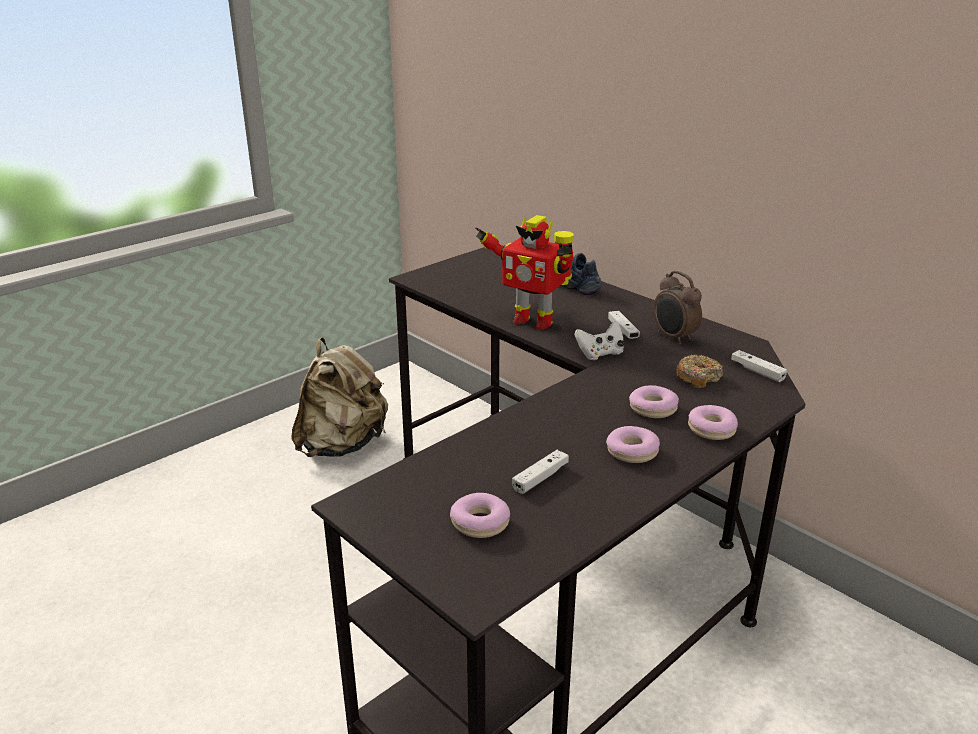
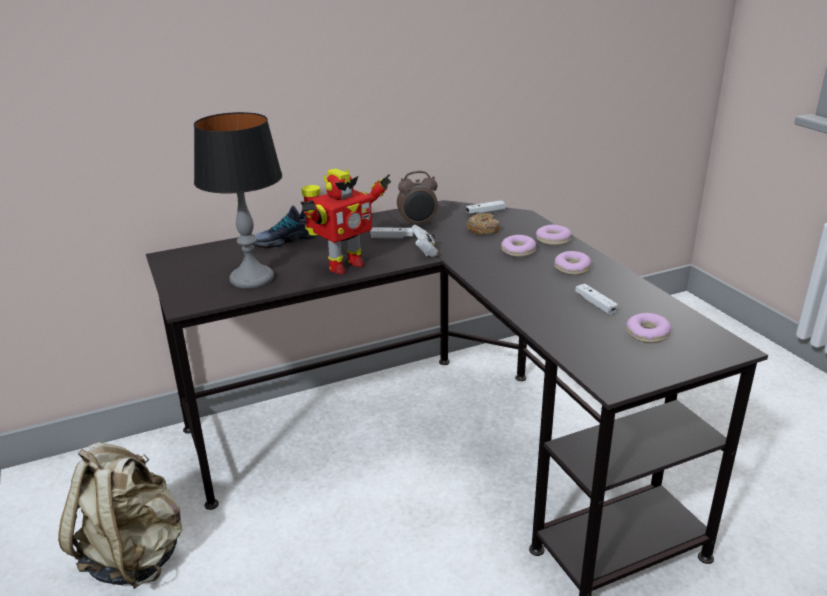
camera: 70 degrees left, 0 degrees up
none -> table lamp [194,112,282,289]

